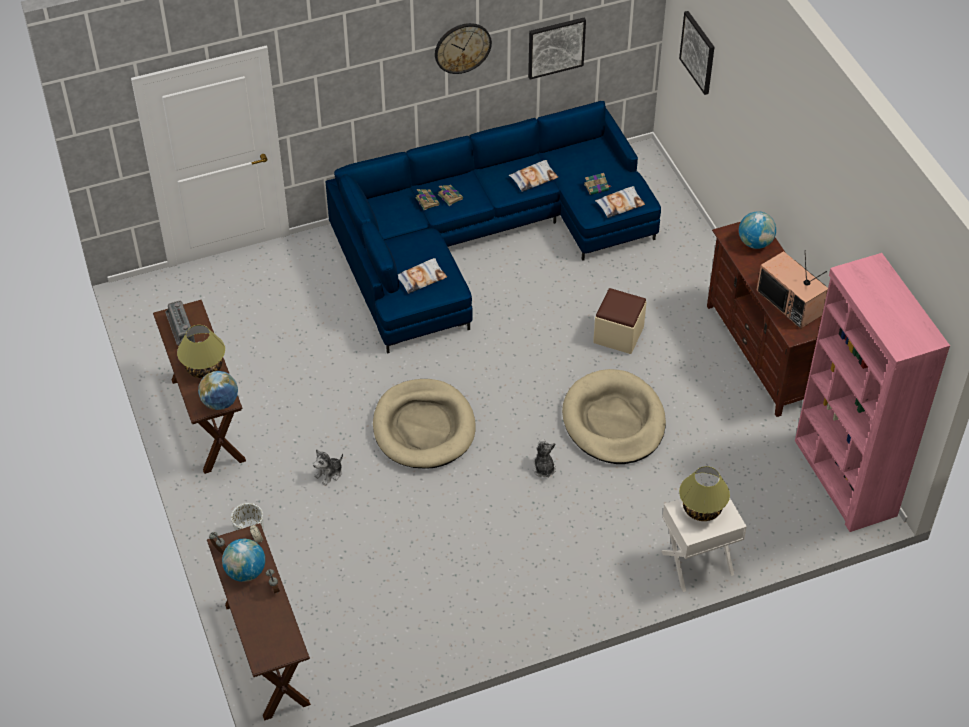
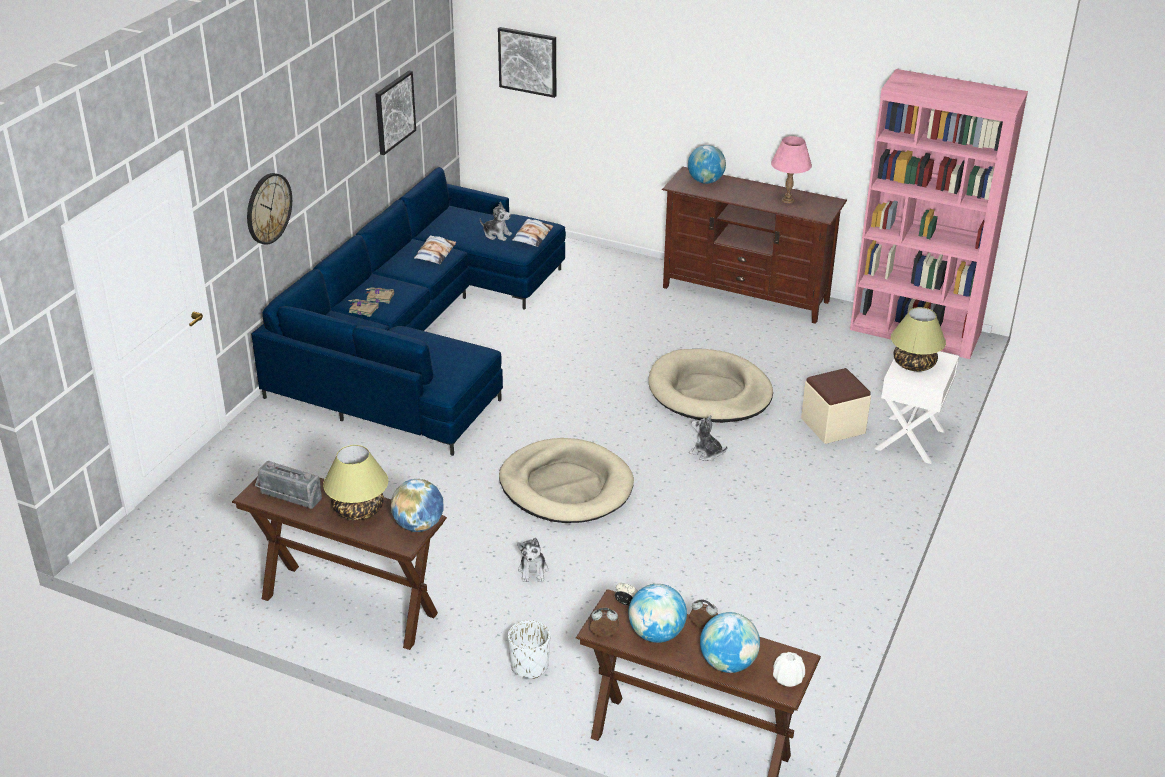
camera: 45 degrees left, 15 degrees down
pillow [398,258,447,294] -> none
wall clock [435,23,492,74] -> wall clock moved to [247,173,292,245]
book [584,173,611,195] -> plush toy [480,202,512,241]
beige ottoman [593,288,647,354] -> beige ottoman moved to [801,368,871,444]
television [756,250,828,329] -> pink table lamp [771,136,812,203]
none -> globe [700,612,760,673]
none -> white vase [773,652,805,687]

